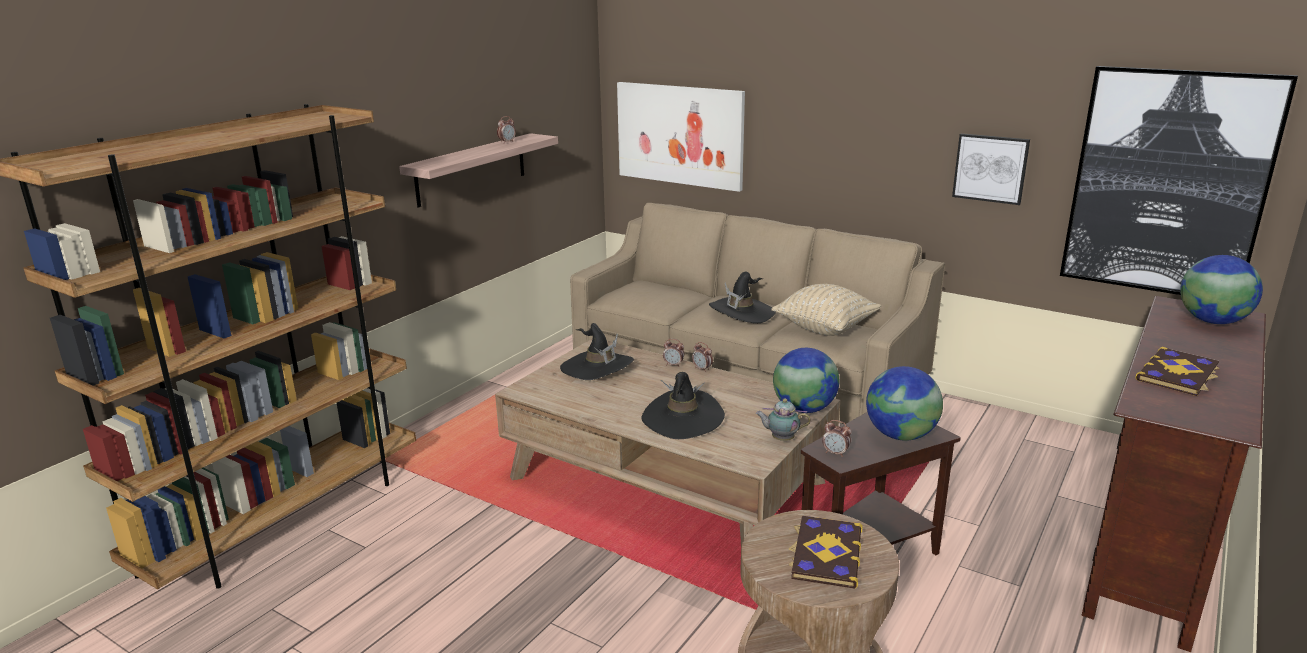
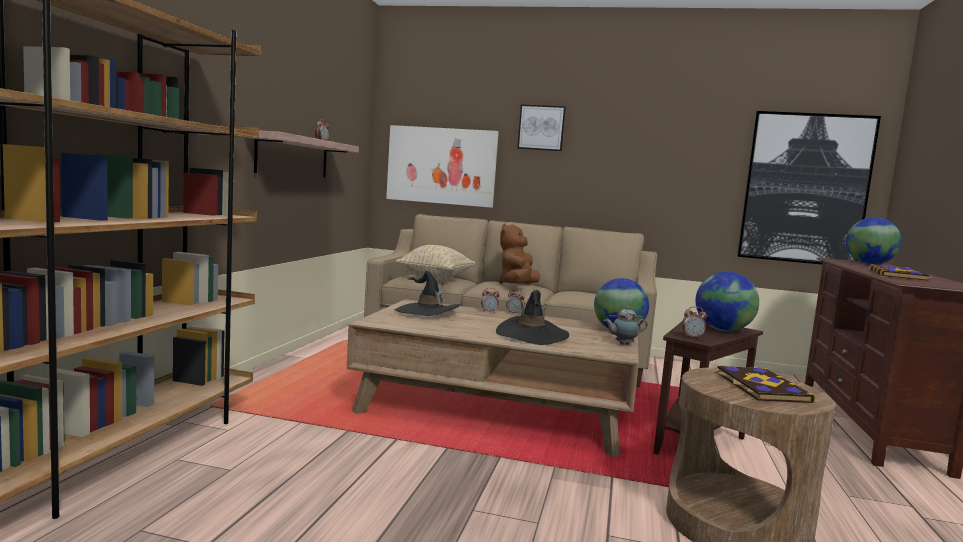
camera: 20 degrees left, 15 degrees down
black hat [709,271,776,323] -> brown plush toy [499,224,540,284]
beige pillow [771,284,881,336] -> beige pillow moved to [395,245,476,281]
picture [952,133,1030,205] -> picture moved to [517,104,566,151]

